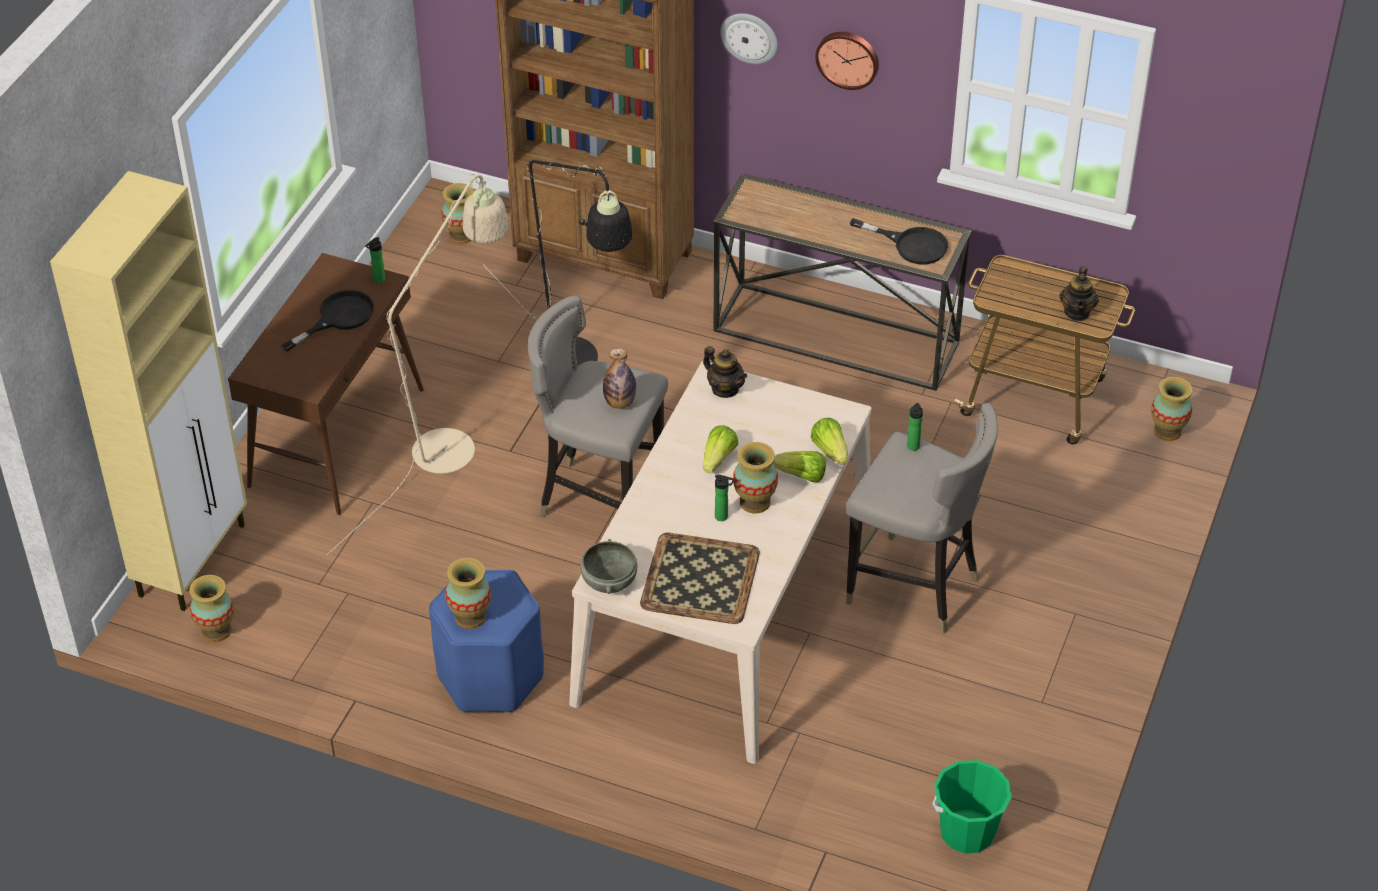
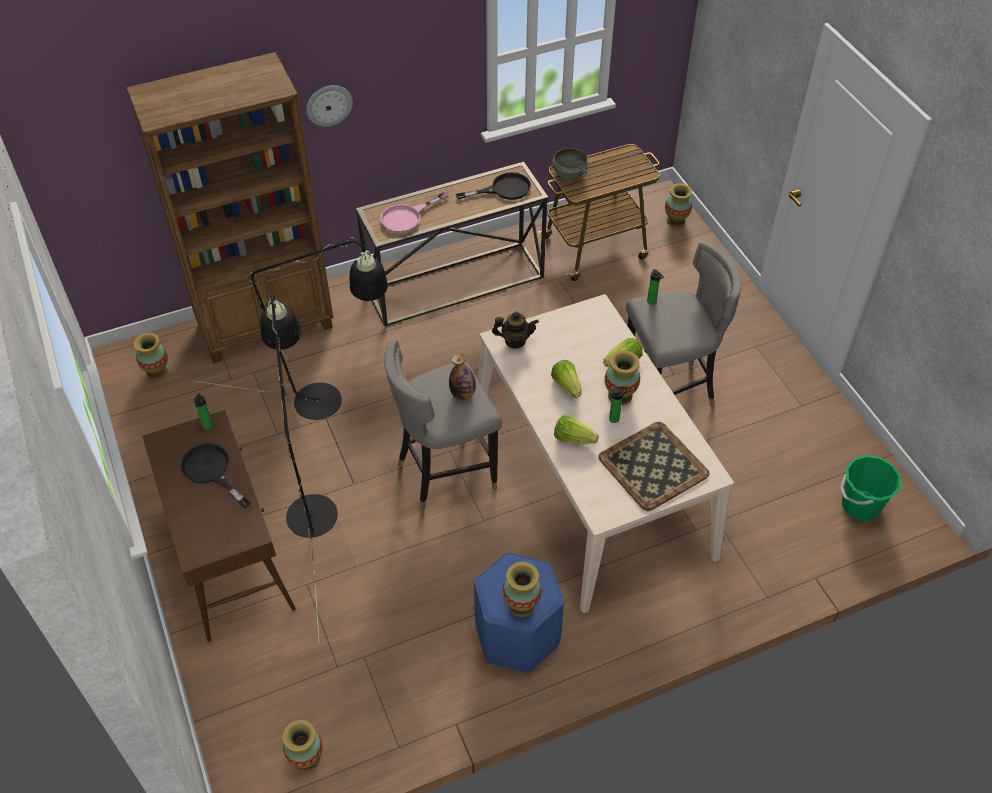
camera: 45 degrees left, 5 degrees up
beige cabinet [50,171,247,611] -> none
black frying pan [281,290,374,352] -> black frying pan turned 45 degrees counterclockwise [180,444,250,508]
beige floor lamp [327,174,509,555] -> black floor lamp [260,294,338,643]
grey bowl [580,539,637,594] -> grey bowl moved to [552,148,588,181]
lettuce [811,418,848,465] -> lettuce moved to [554,415,599,444]
wall clock [815,32,879,90] -> none
teapot [1060,266,1099,321] -> none
none -> pink frying pan [380,192,449,233]

